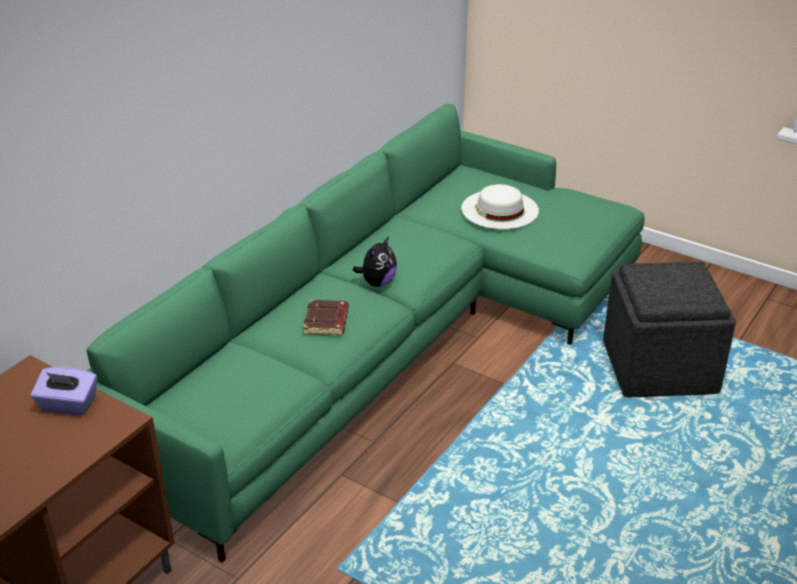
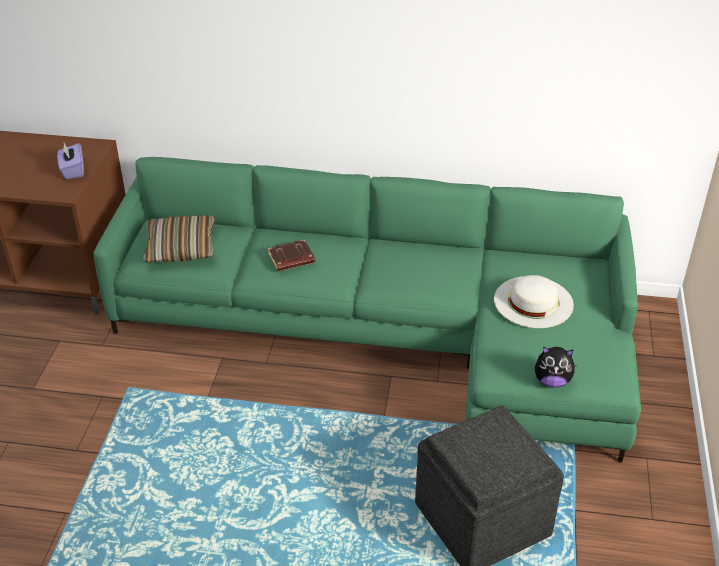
camera: 65 degrees right, 5 degrees up
plush toy [353,236,397,287] -> plush toy moved to [535,346,577,387]
none -> pillow [143,215,215,262]

